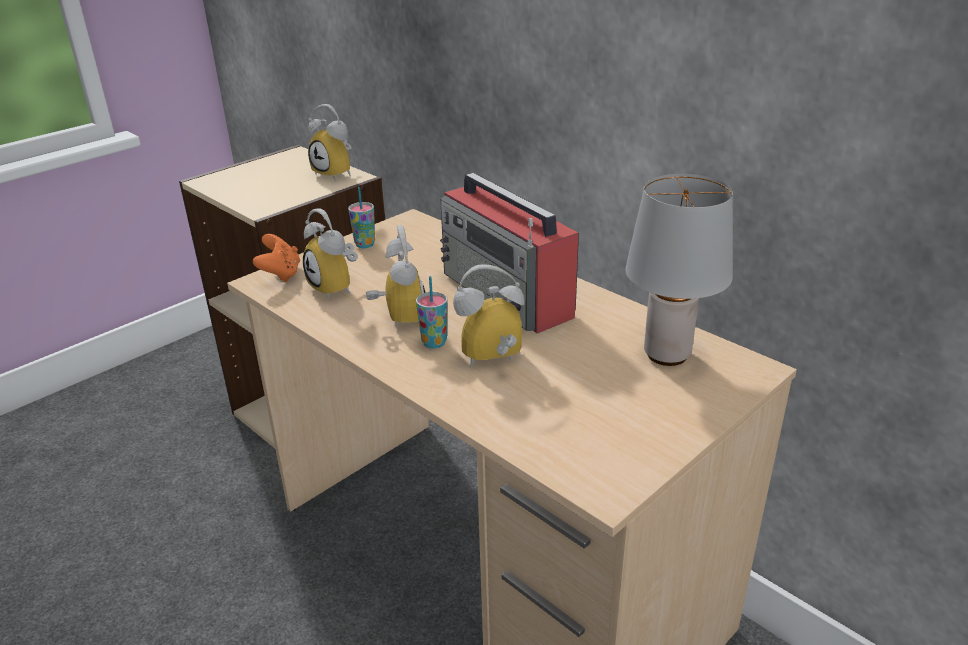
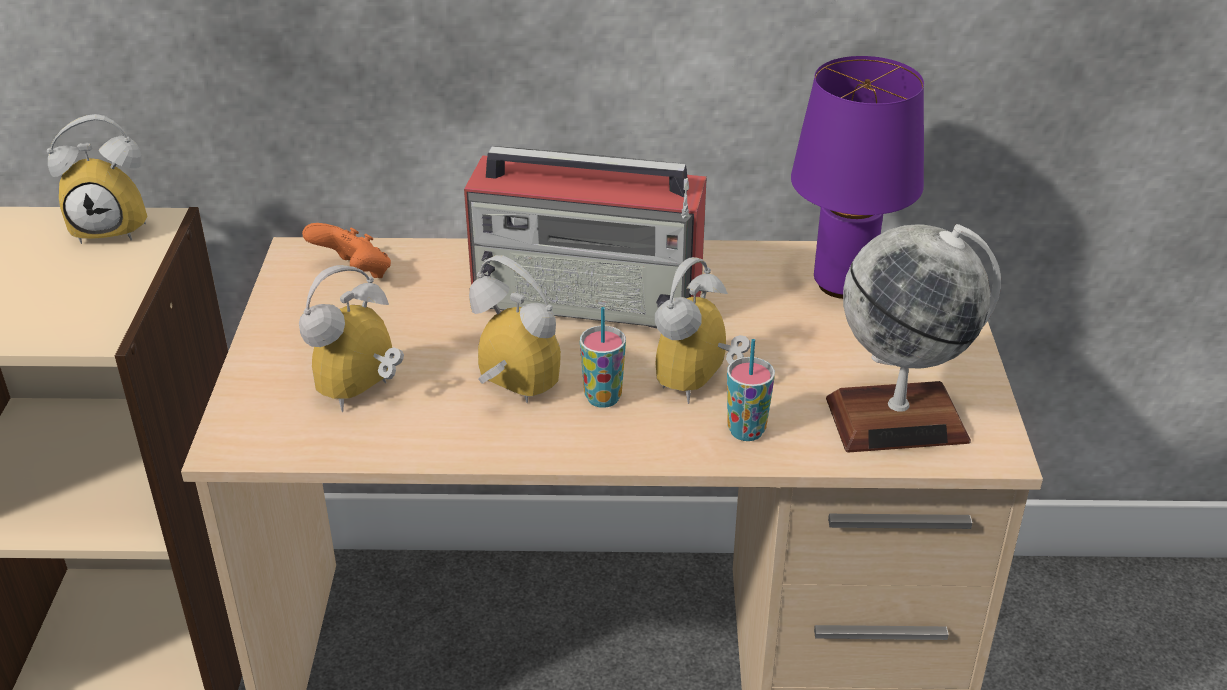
camera: 45 degrees left, 5 degrees up
orange game controller [253,234,300,282] -> orange game controller moved to [302,223,391,278]
alarm clock [303,208,358,299] -> alarm clock turned 120 degrees clockwise [299,265,404,412]
cup [348,187,375,248] -> cup moved to [727,339,775,441]
grey table lamp [626,174,733,366] -> purple table lamp [791,56,924,299]
none -> globe [826,224,1001,453]

